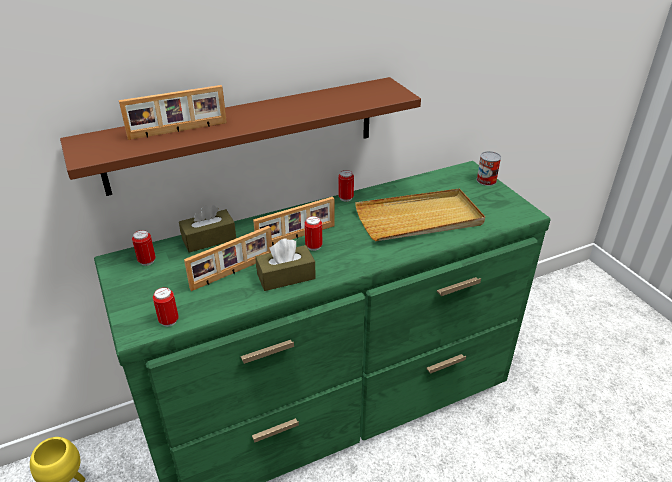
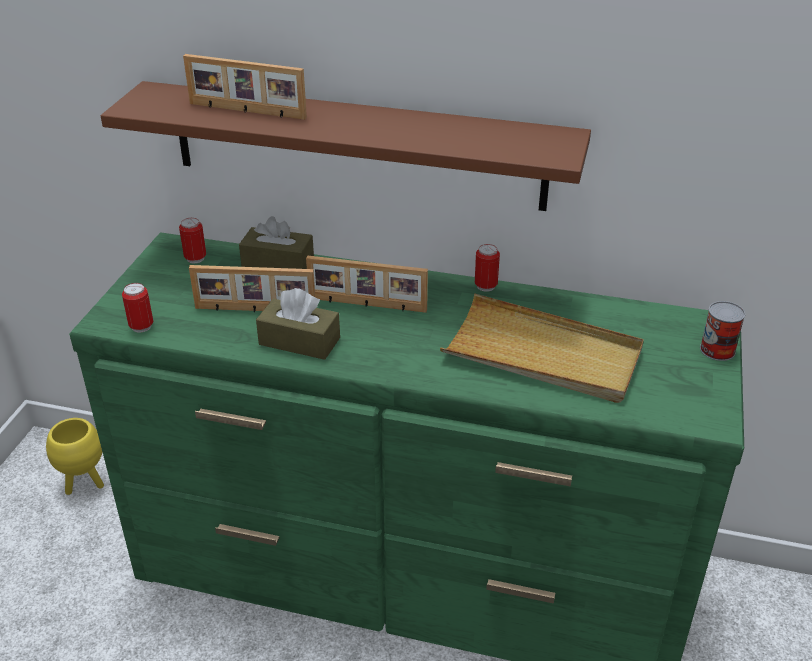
camera: 40 degrees right, 0 degrees up
can [305,216,322,251] -> none

